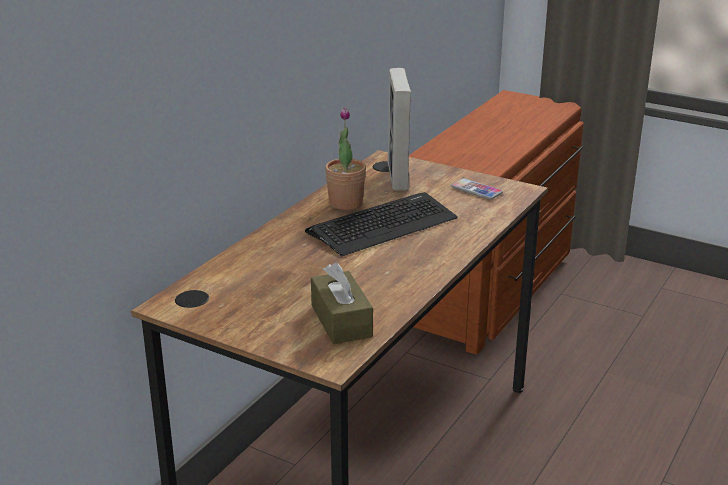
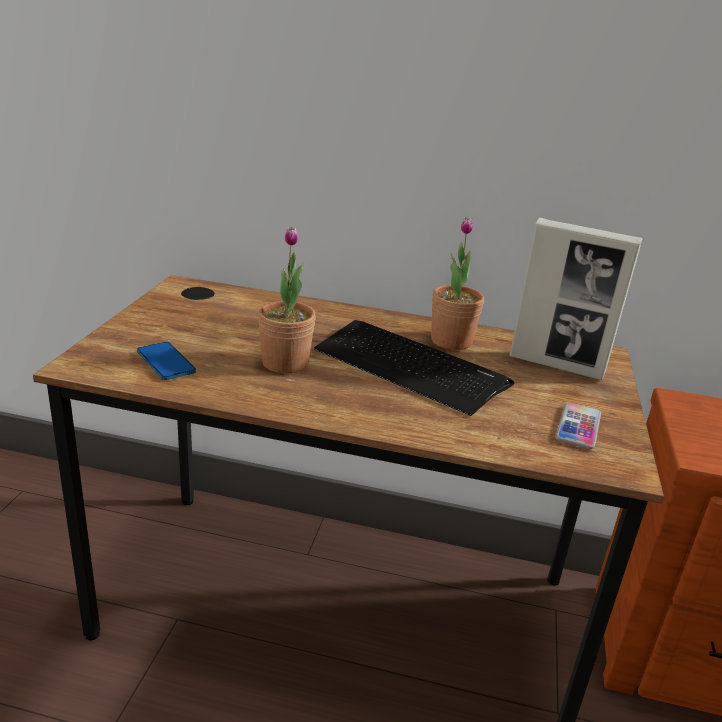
camera: 70 degrees right, 0 degrees up
brown tissue box [311,263,373,344] -> phone [137,342,196,380]
picture frame [388,68,411,191] -> picture frame turned 135 degrees counterclockwise [509,218,643,380]
none -> potted plant [258,227,316,373]

